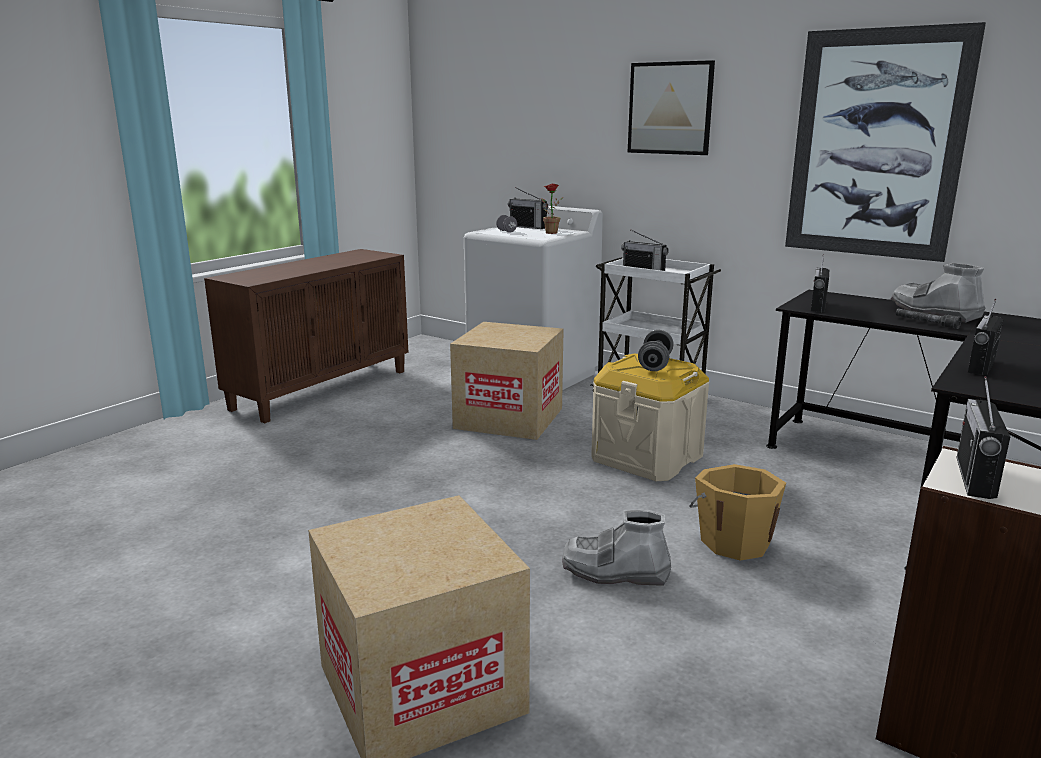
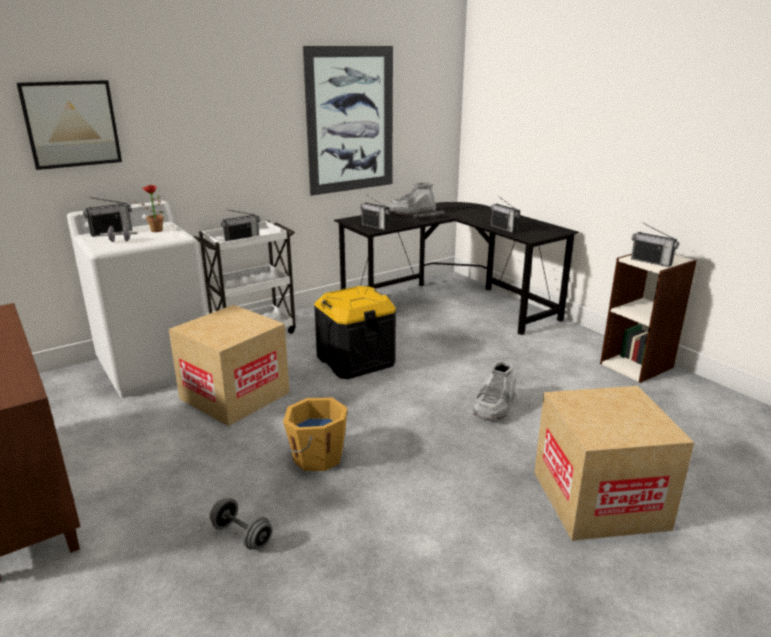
camera: 70 degrees left, 5 degrees up
beige storage box [591,354,709,481] -> black storage box [314,286,396,379]
picture [628,60,715,155] -> picture moved to [17,80,122,170]
grey dumbbell [638,330,674,371] -> grey dumbbell moved to [210,498,272,550]
orange bucket [689,464,786,560] -> orange bucket moved to [283,397,347,471]

